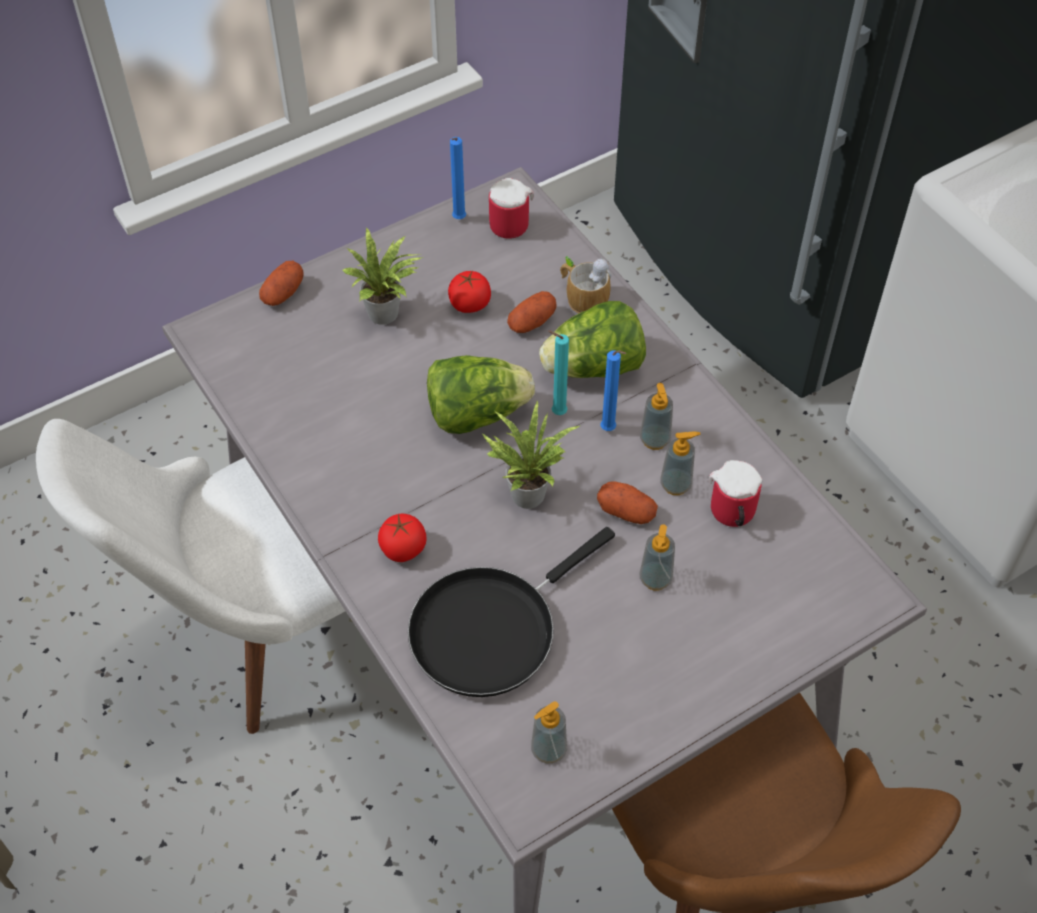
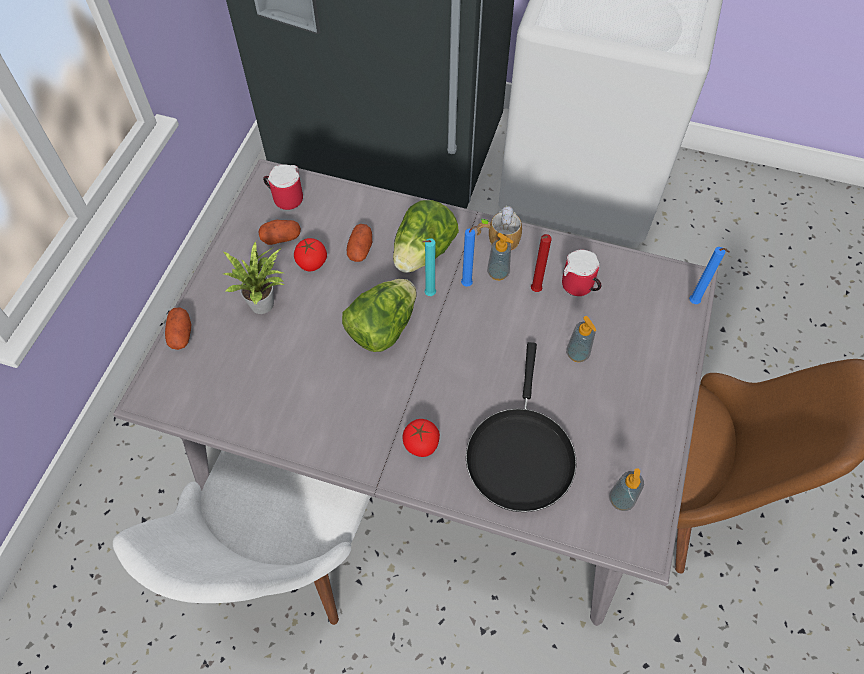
camera: 40 degrees left, 5 degrees up
blue candle [450,137,466,219] -> blue candle moved to [689,247,730,304]
potted plant [481,400,579,509] -> none
mug [560,257,612,313] -> mug moved to [477,206,522,250]
potato [597,481,658,524] -> potato moved to [258,220,301,245]
soap dispenser [660,432,701,495] -> red candle [531,234,552,292]

